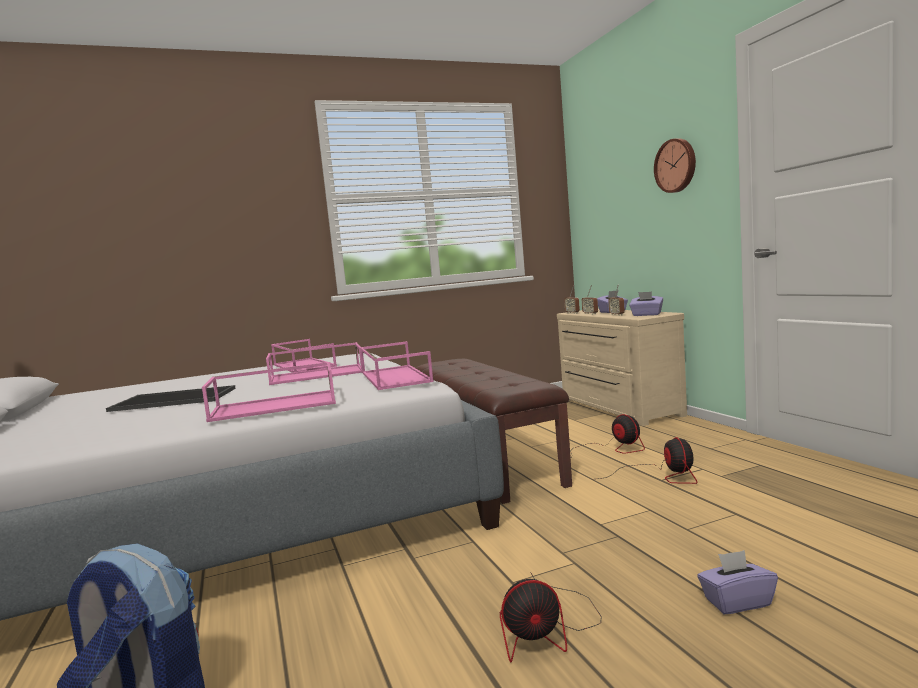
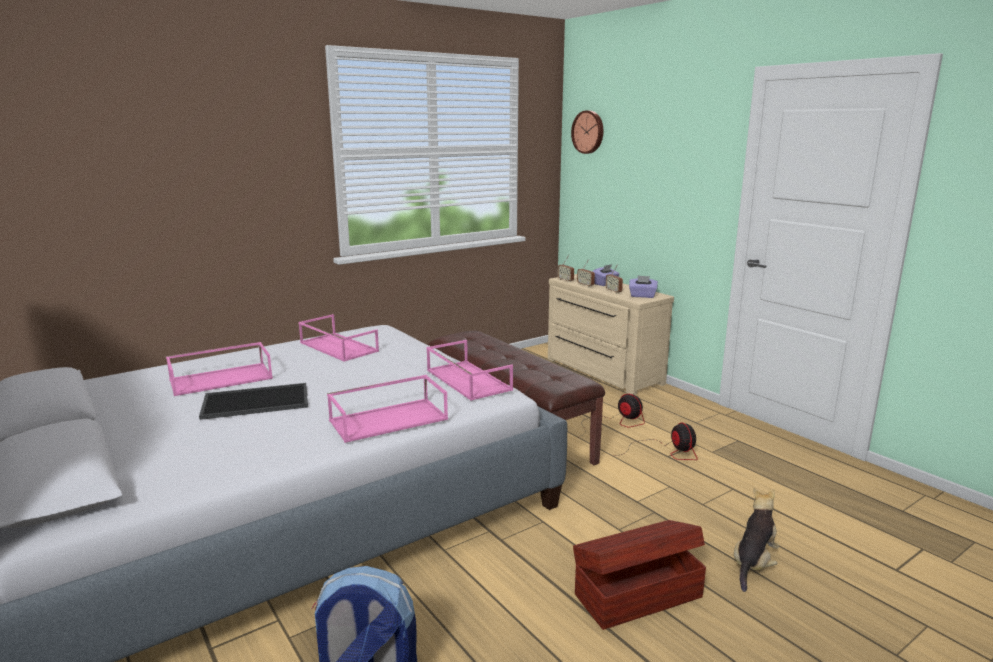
camera: 15 degrees left, 10 degrees up
pink tray [266,342,363,385] -> pink tray moved to [166,342,273,396]
fan [500,572,602,662] -> brown storage box [573,520,706,630]
wall clock [654,139,696,193] -> wall clock moved to [571,110,603,154]
purple tissue box [697,550,778,614] -> plush toy [734,489,779,592]

